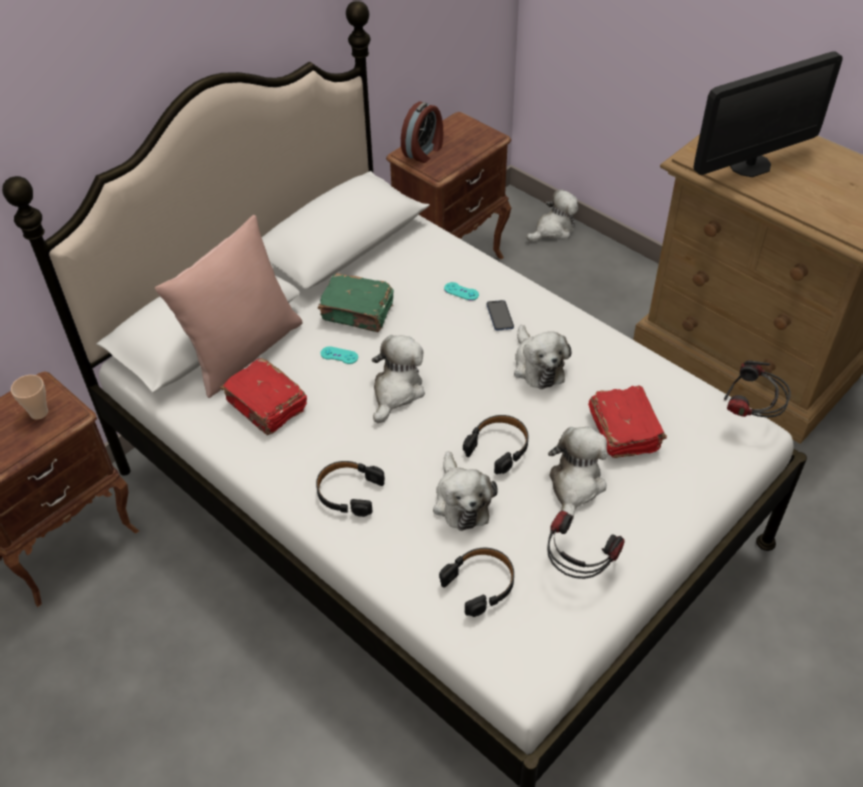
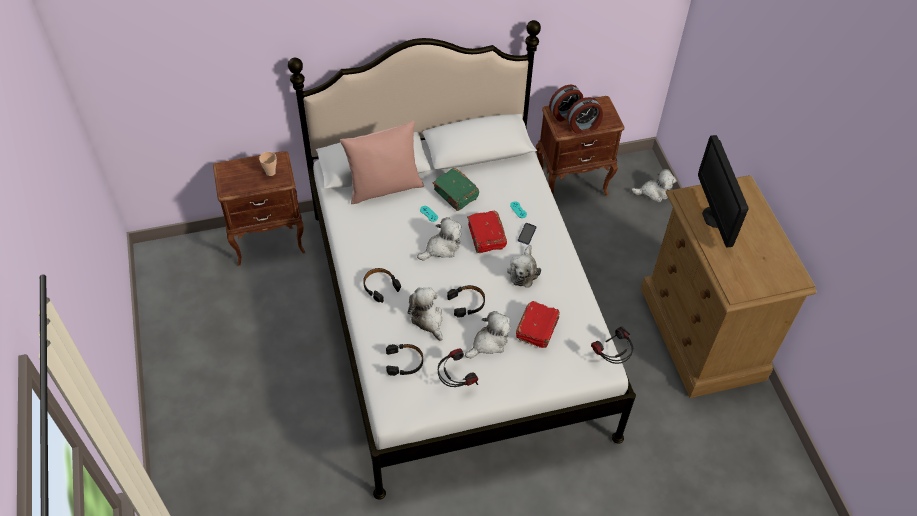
camera: 30 degrees right, 5 degrees up
red book [220,358,307,435] -> red book moved to [467,211,507,253]
plush toy [433,451,498,531] -> plush toy turned 135 degrees clockwise [408,287,443,341]
monitor [694,51,842,177] -> monitor turned 75 degrees clockwise [698,135,749,248]
none -> alarm clock [567,97,603,134]

